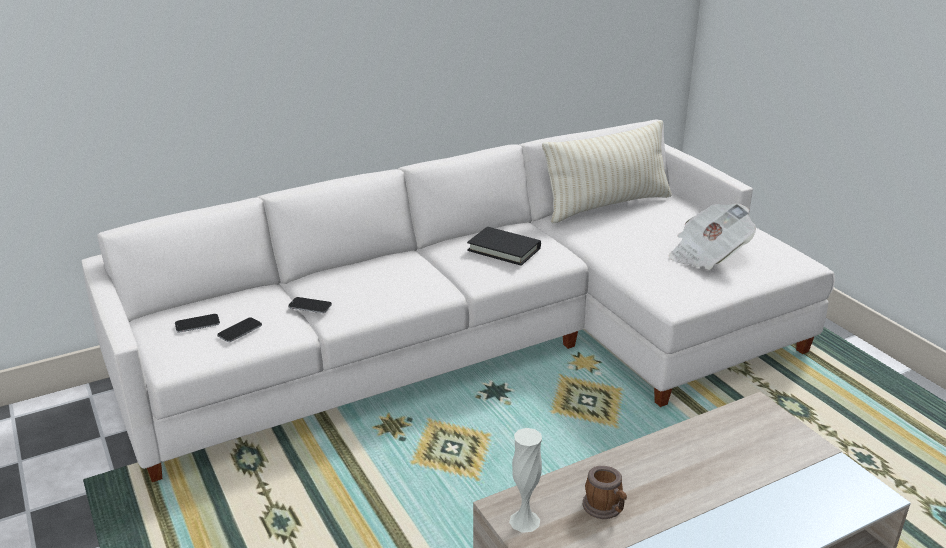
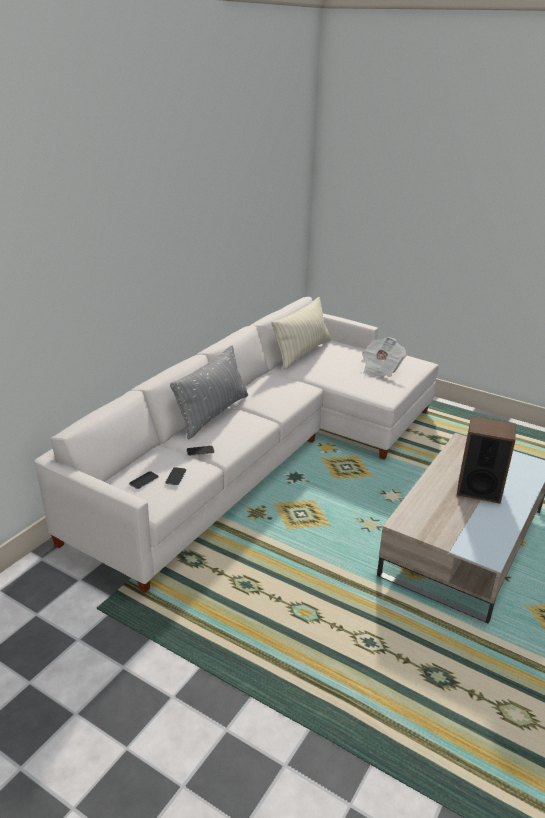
camera: 30 degrees left, 0 degrees up
black book [467,227,541,266] -> none
white vase [509,428,542,533] -> none
mug [583,466,627,519] -> none
none -> grey pillow [170,345,248,439]
none -> speaker [457,416,516,504]

